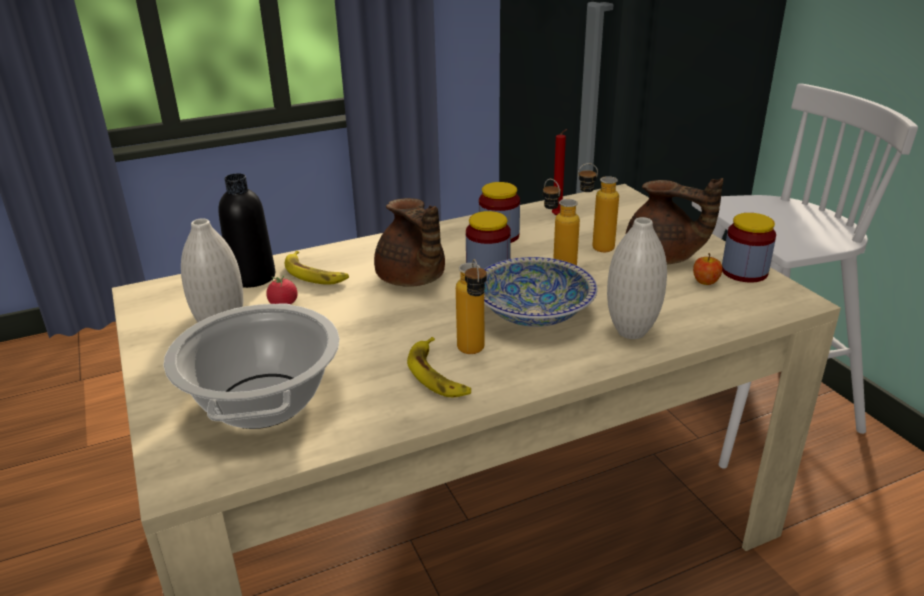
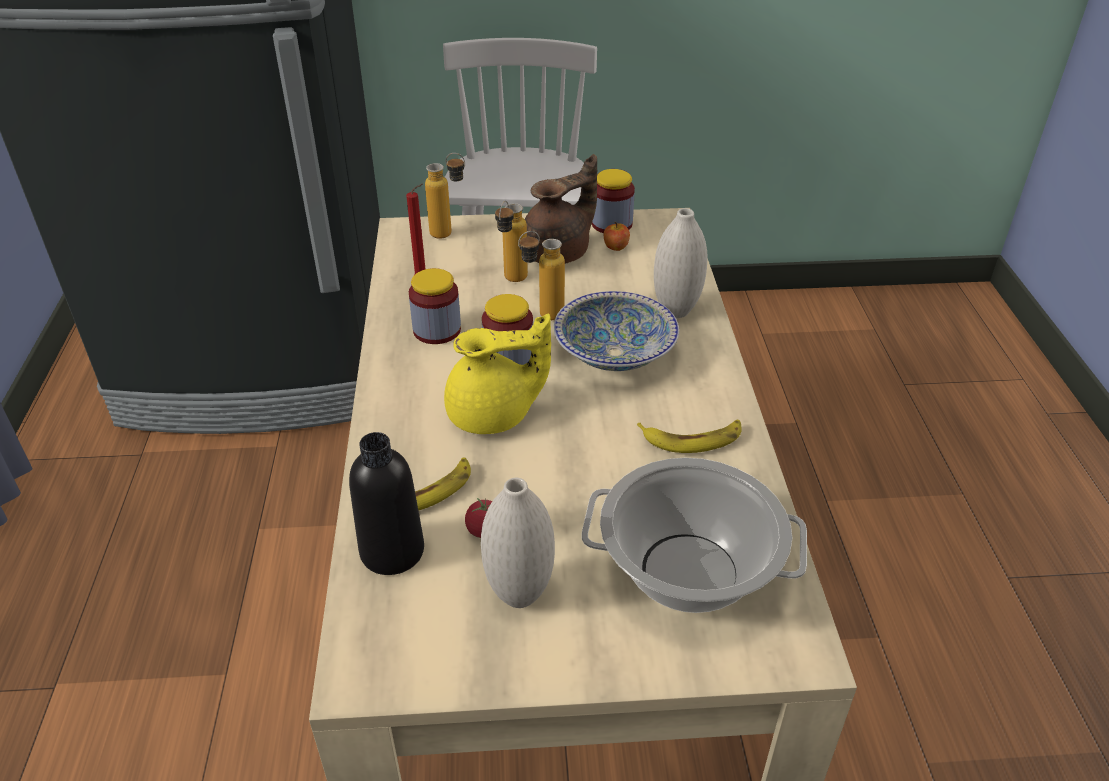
camera: 70 degrees left, 10 degrees up
brown teapot [374,198,445,287] -> yellow teapot [444,314,551,434]
bottle [456,259,487,354] -> bottle moved to [425,153,465,239]

